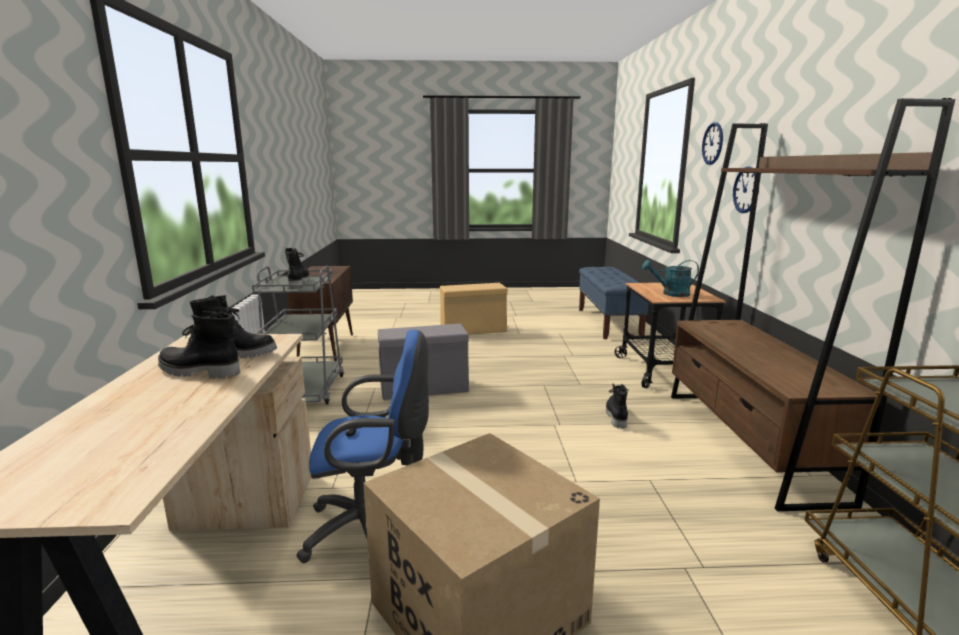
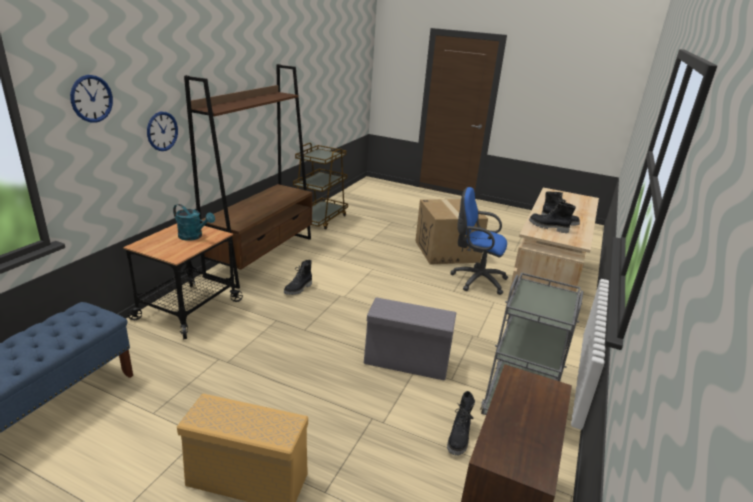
camera: 155 degrees left, 10 degrees up
black boot [285,248,310,289] -> black boot moved to [447,391,475,456]

